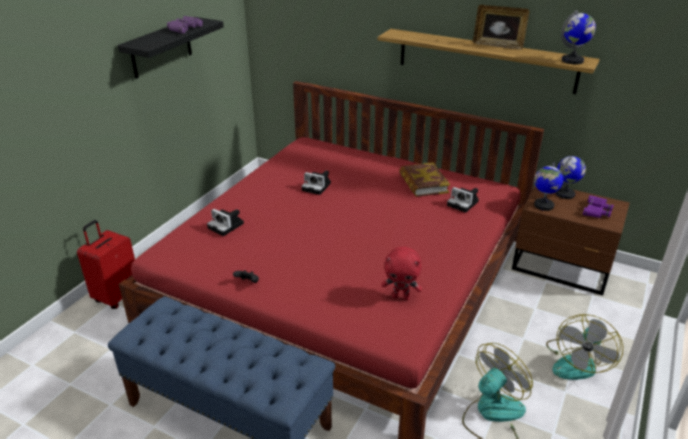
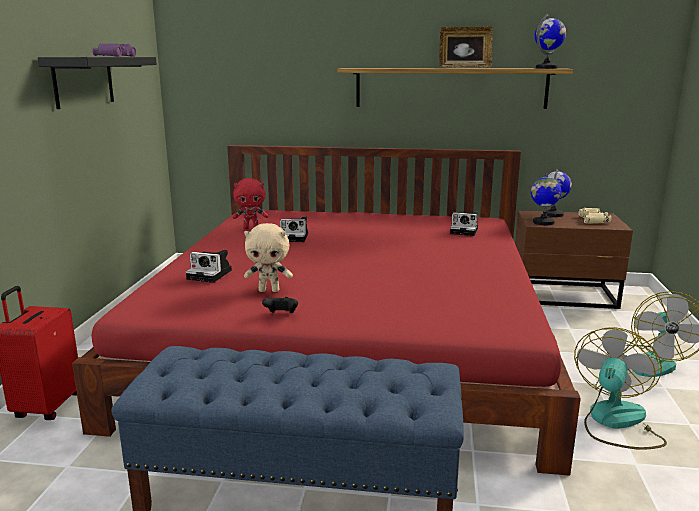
camera: 20 degrees left, 15 degrees down
red plush toy [382,247,422,300] -> red plush toy moved to [233,178,268,229]
book [399,162,450,197] -> none
purple binoculars [582,195,614,218] -> beige binoculars [578,208,611,224]
none -> beige plush toy [244,223,293,292]

